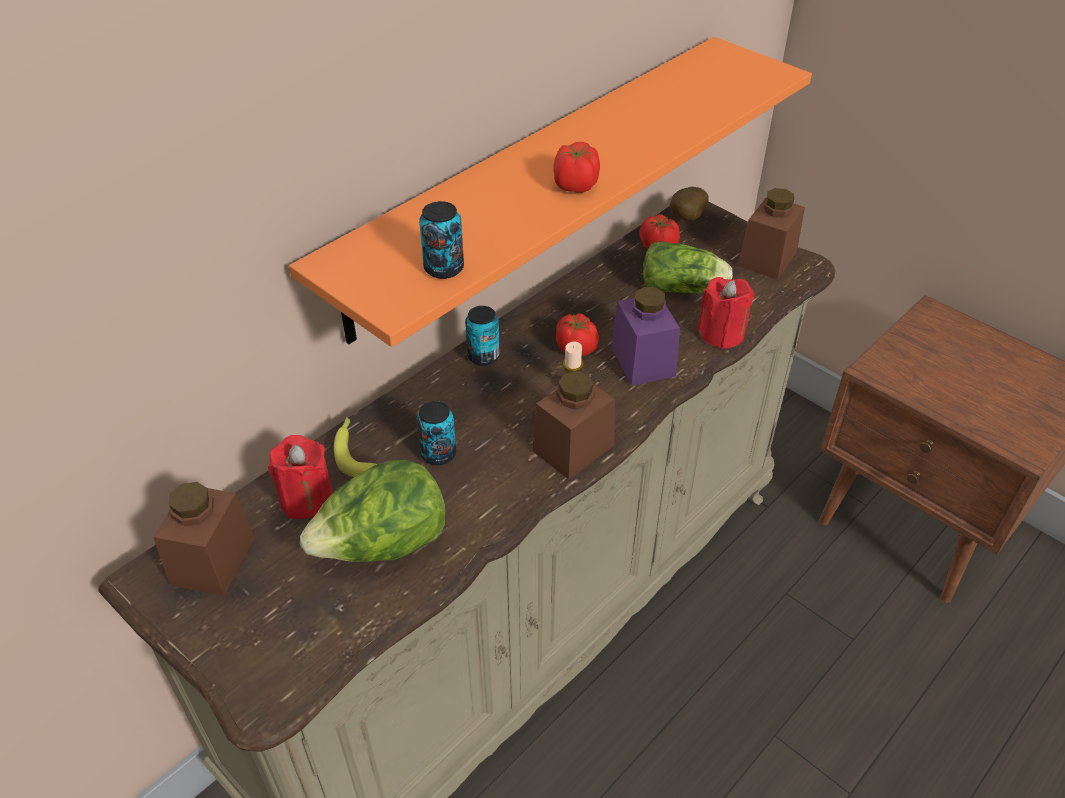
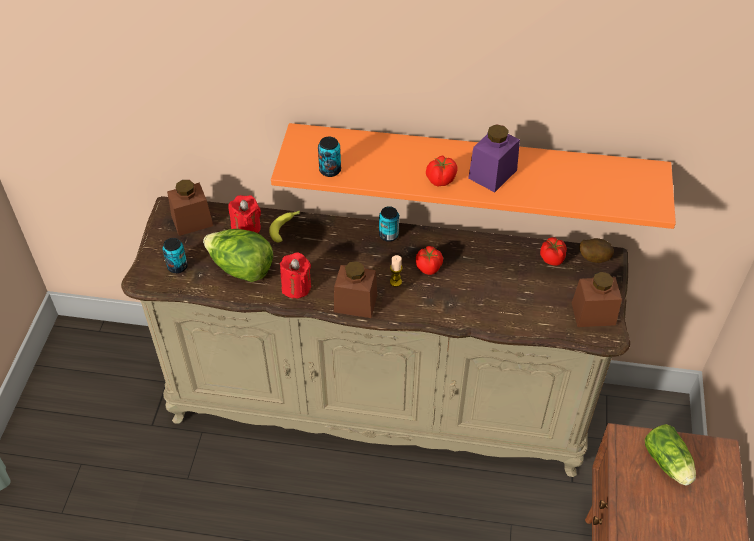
camera: 55 degrees right, 5 degrees up
can [416,401,456,465] -> can moved to [162,238,188,273]
purple jar [611,287,680,386] -> purple jar moved to [468,124,520,192]
lettuce [643,241,733,293] -> lettuce moved to [645,424,696,485]
red candle [697,277,754,349] -> red candle moved to [280,252,311,299]

